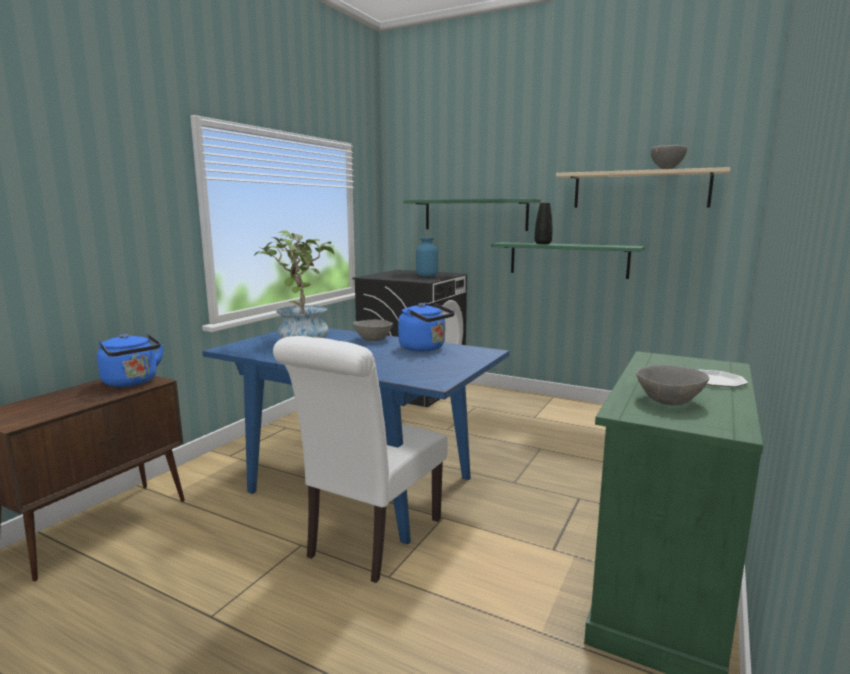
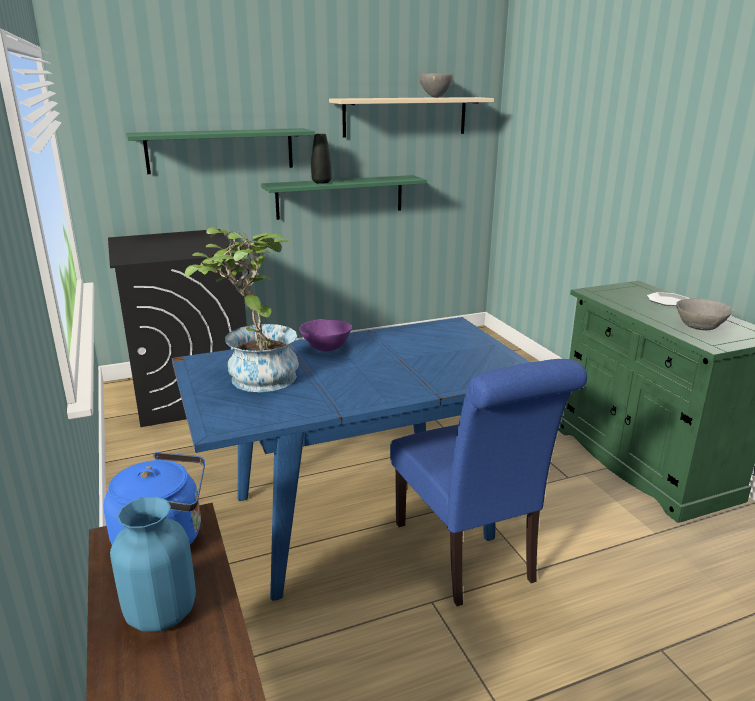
camera: 50 degrees left, 10 degrees up
white chair [273,336,448,583] -> blue chair [390,359,587,606]
grey bowl [353,320,393,341] -> purple bowl [299,319,352,351]
blue kettle [398,303,455,352] -> none
blue vase [416,238,438,277] -> blue vase moved to [110,497,196,632]

